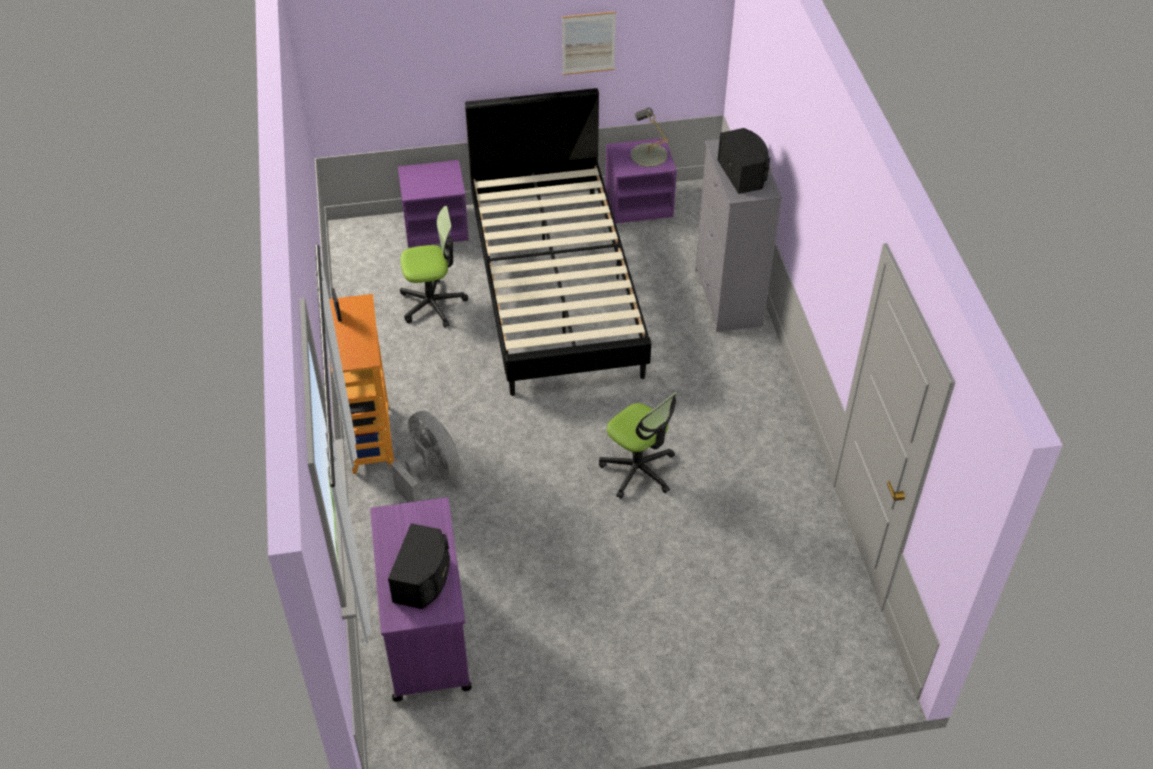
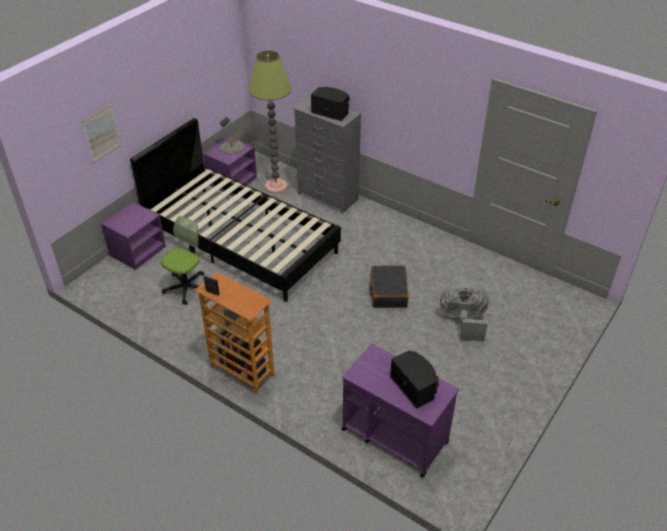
camera: 45 degrees left, 5 degrees down
grey fan [391,410,460,502] -> grey fan moved to [440,282,489,341]
picture [562,11,616,75] -> picture moved to [82,104,121,163]
office chair [599,392,678,499] -> black suitcase [369,265,409,308]
none -> floor lamp [249,51,291,194]

